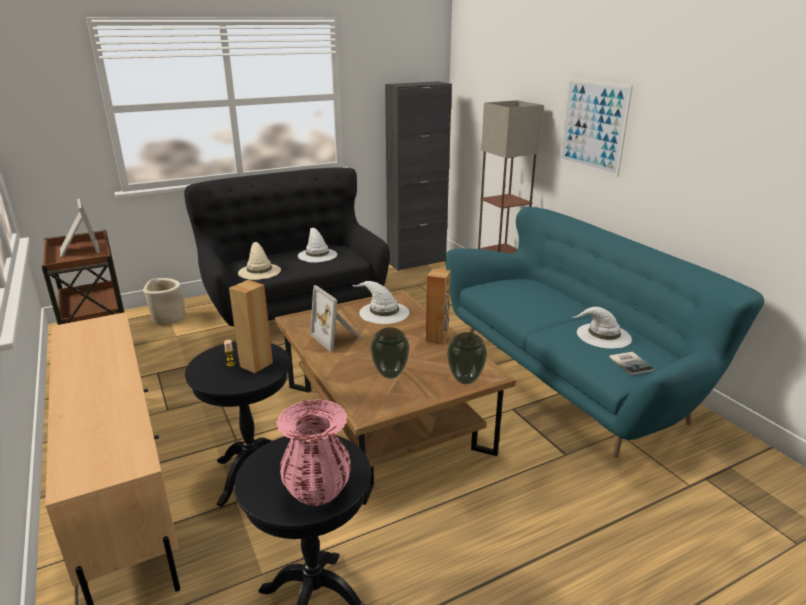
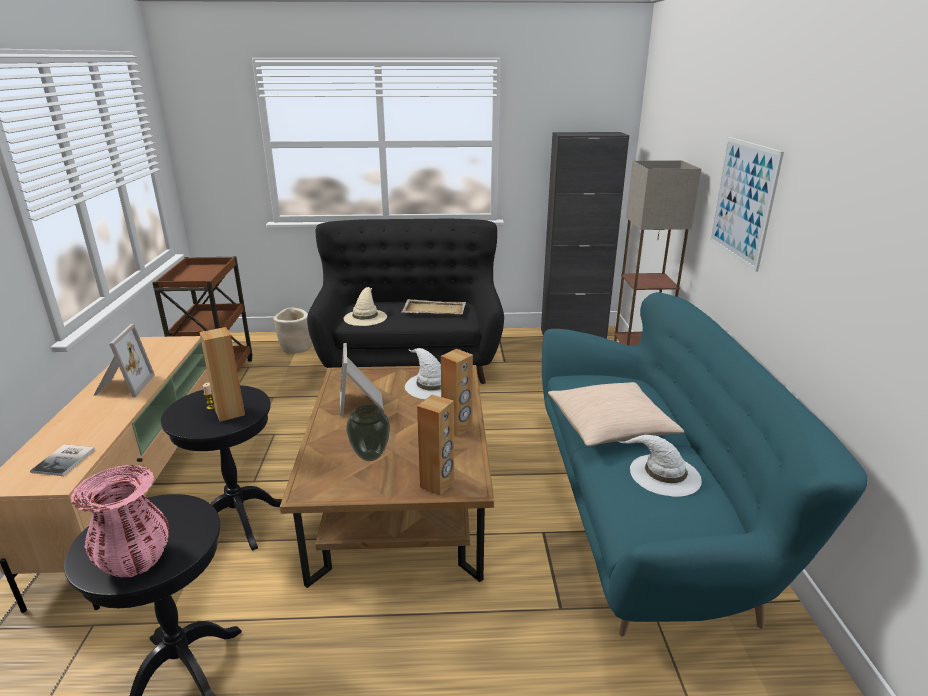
camera: 25 degrees right, 0 degrees up
picture frame [60,199,100,257] -> picture frame moved to [93,324,155,397]
white hat [298,228,337,262] -> beige tray [401,299,466,315]
vase [447,332,487,384] -> brown speaker [417,395,454,495]
book [609,352,654,375] -> book moved to [30,444,95,476]
none -> beige pillow [548,382,684,446]

